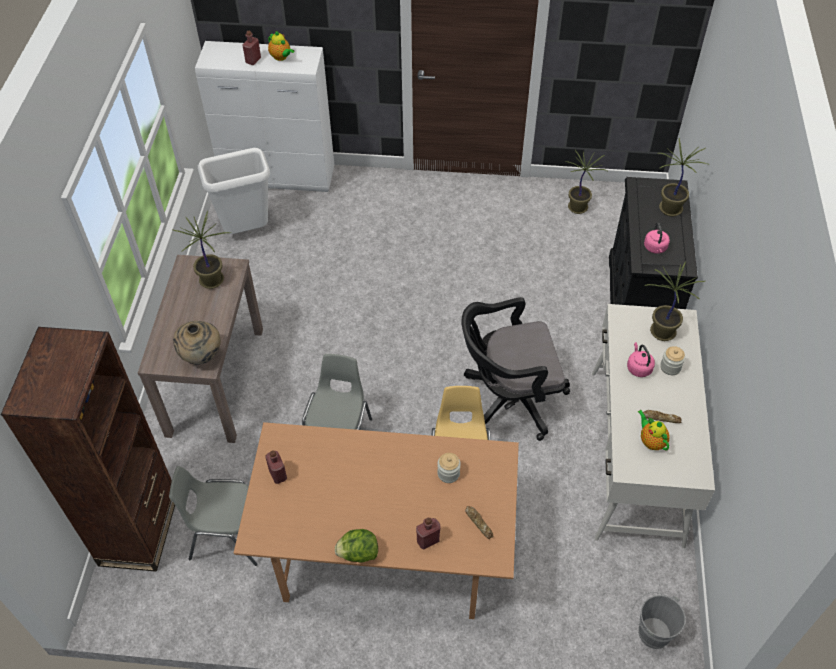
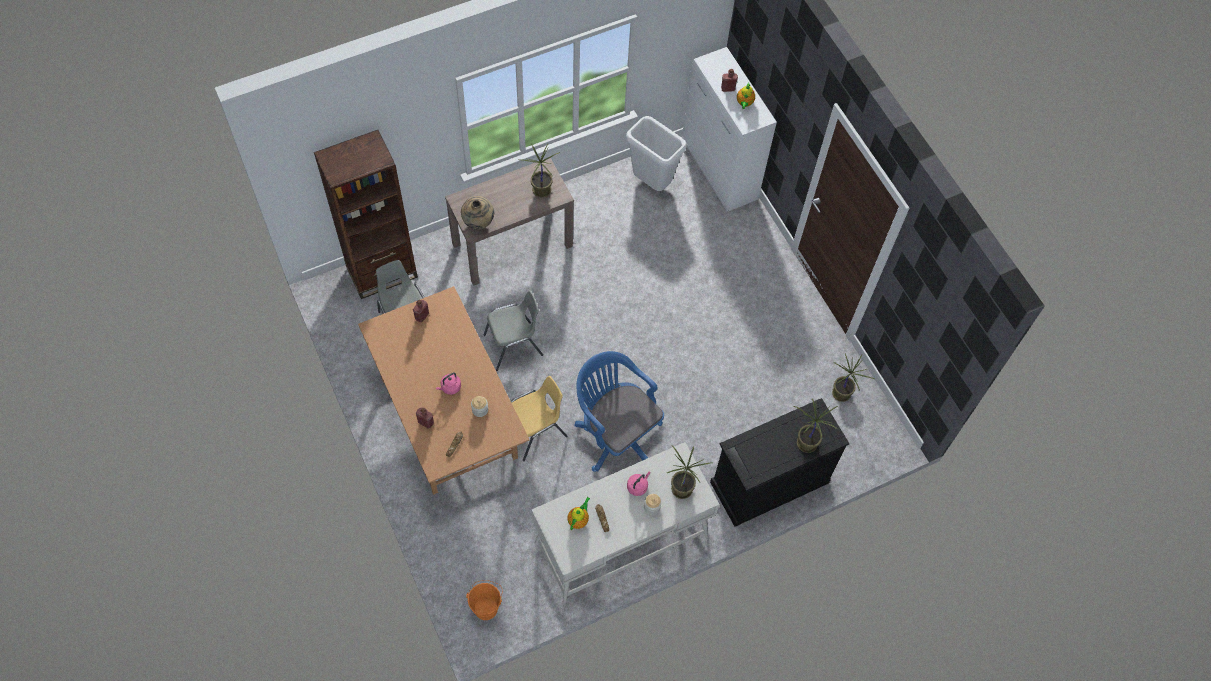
camera: 55 degrees right, 10 degrees up
lettuce [335,529,378,563] -> none
black office chair [461,297,570,441] -> blue office chair [574,351,664,472]
grey bucket [631,592,686,649] -> orange bucket [466,580,503,620]
pink kettle [644,223,670,254] -> pink kettle moved to [436,372,461,395]

